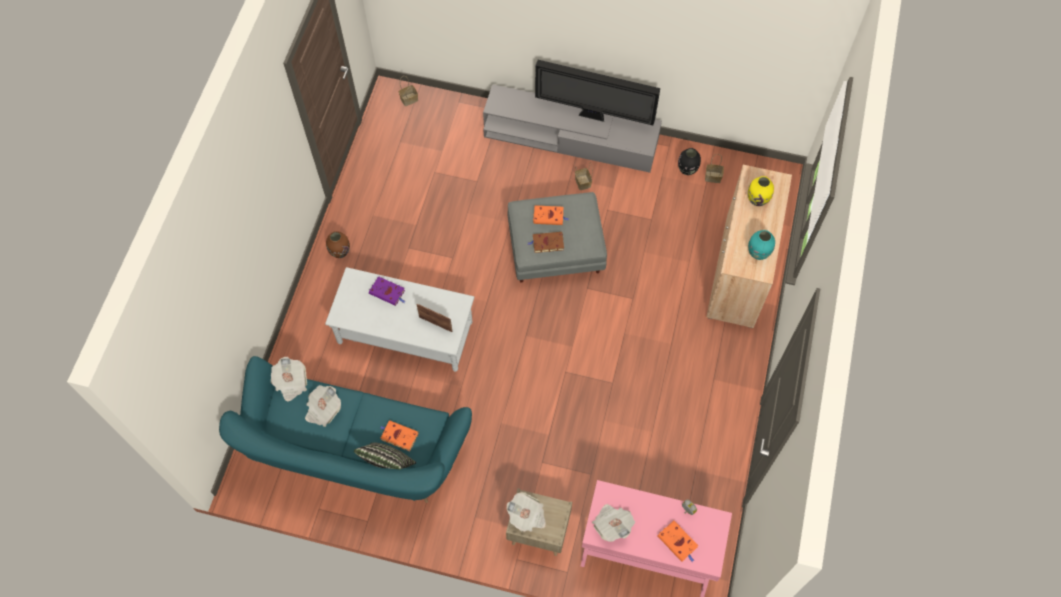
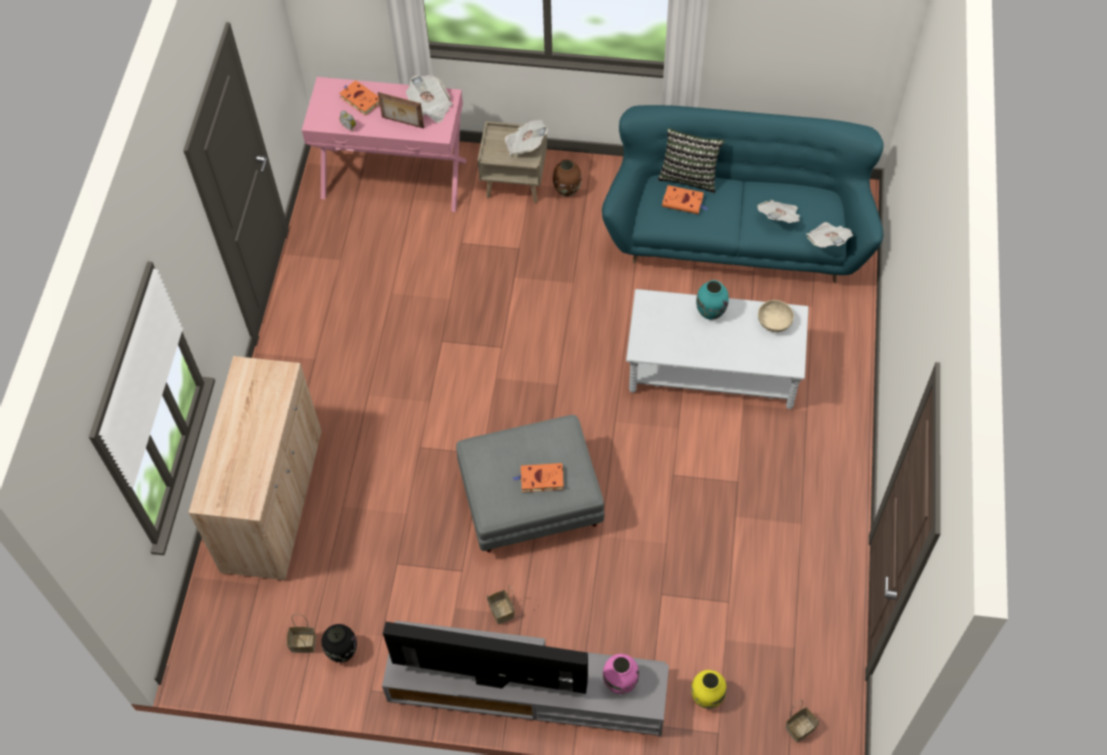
camera: 175 degrees right, 5 degrees down
brown vase [326,231,350,258] -> brown vase moved to [553,159,582,196]
purple book [369,276,405,306] -> none
picture frame [416,304,453,332] -> picture frame moved to [378,92,424,128]
brown book [528,232,564,253] -> none
yellow vase [748,176,774,206] -> yellow vase moved to [691,670,727,709]
turquoise vase [748,230,775,260] -> turquoise vase moved to [696,280,729,320]
none -> pink vase [603,654,639,694]
none -> beige bowl [758,300,794,332]

